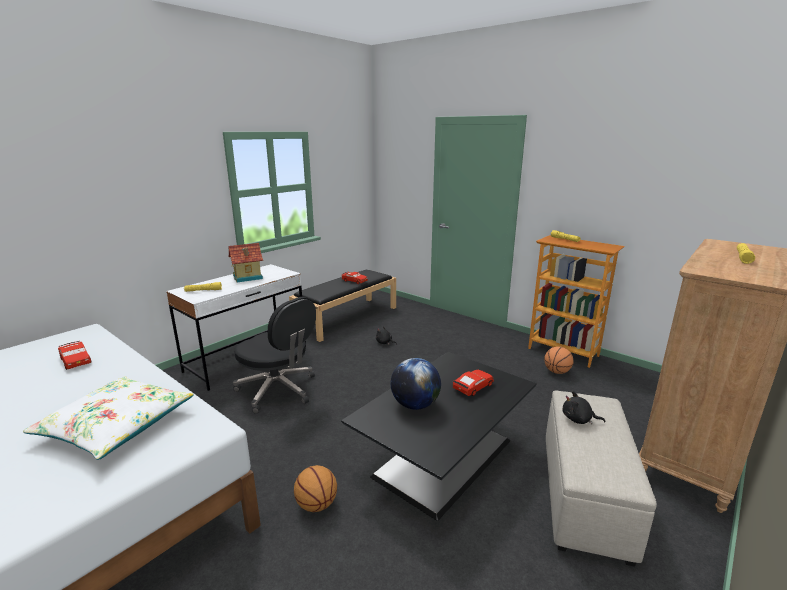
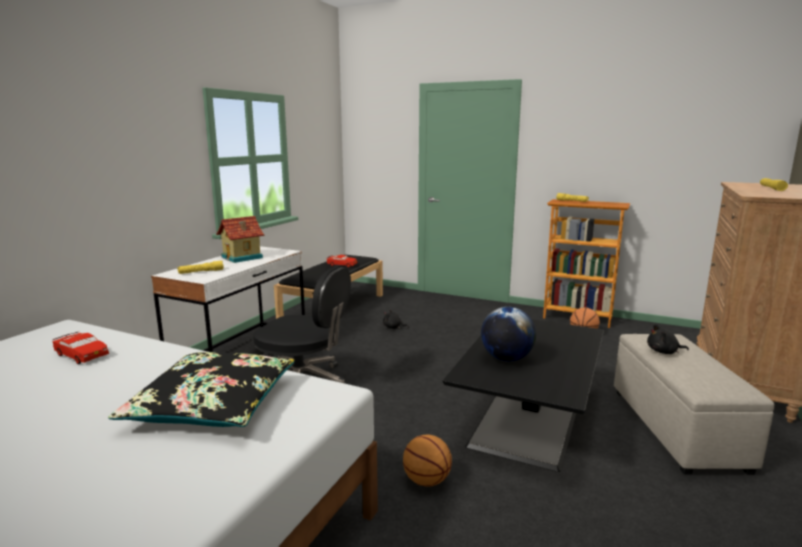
camera: 15 degrees left, 5 degrees down
white pillow [23,376,194,460] -> black pillow [108,352,295,427]
red toy car [453,370,494,396] -> none

